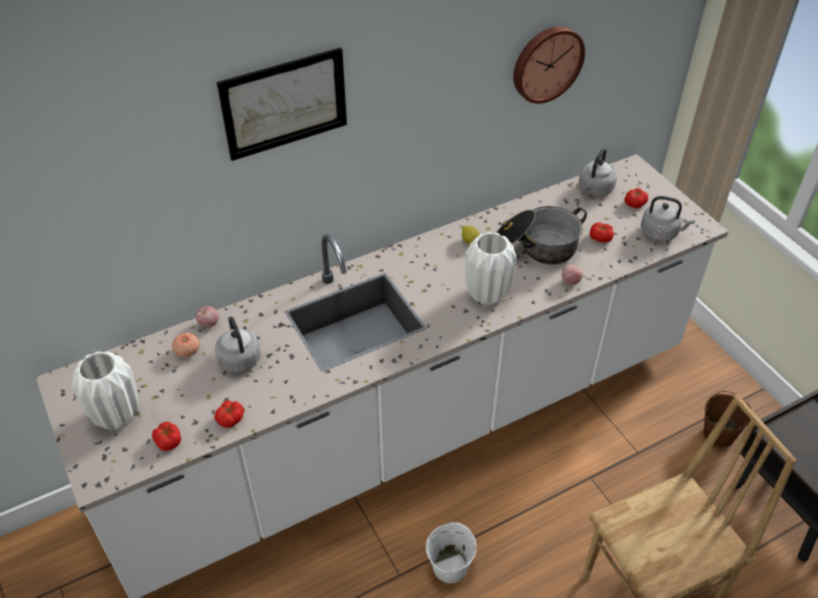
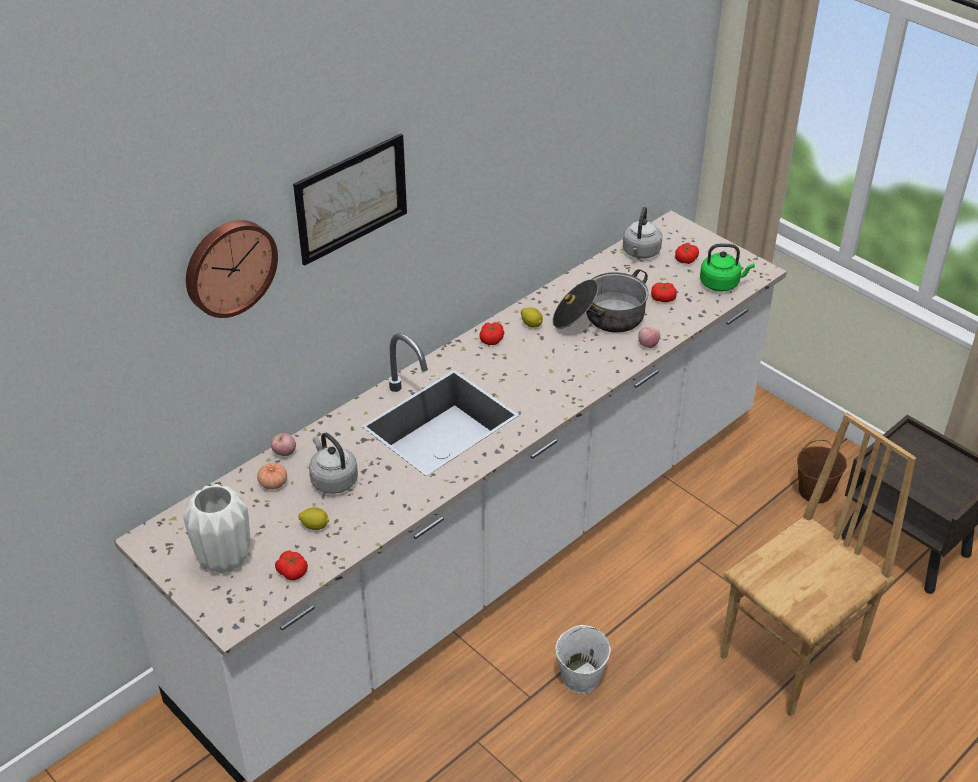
camera: 15 degrees left, 5 degrees down
tomato [215,400,244,428] -> tomato moved to [479,322,504,345]
white vase [465,232,517,305] -> none
wall clock [513,26,585,104] -> wall clock moved to [186,220,278,318]
grey kettle [641,196,695,241] -> green kettle [700,243,755,292]
none -> lemon [298,507,329,530]

